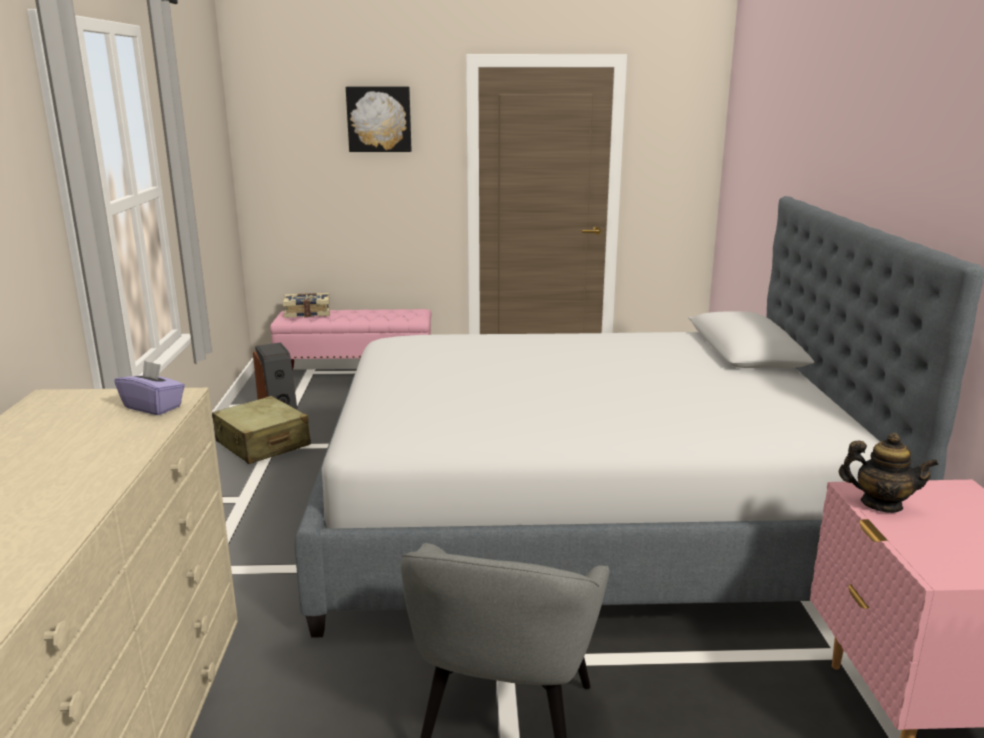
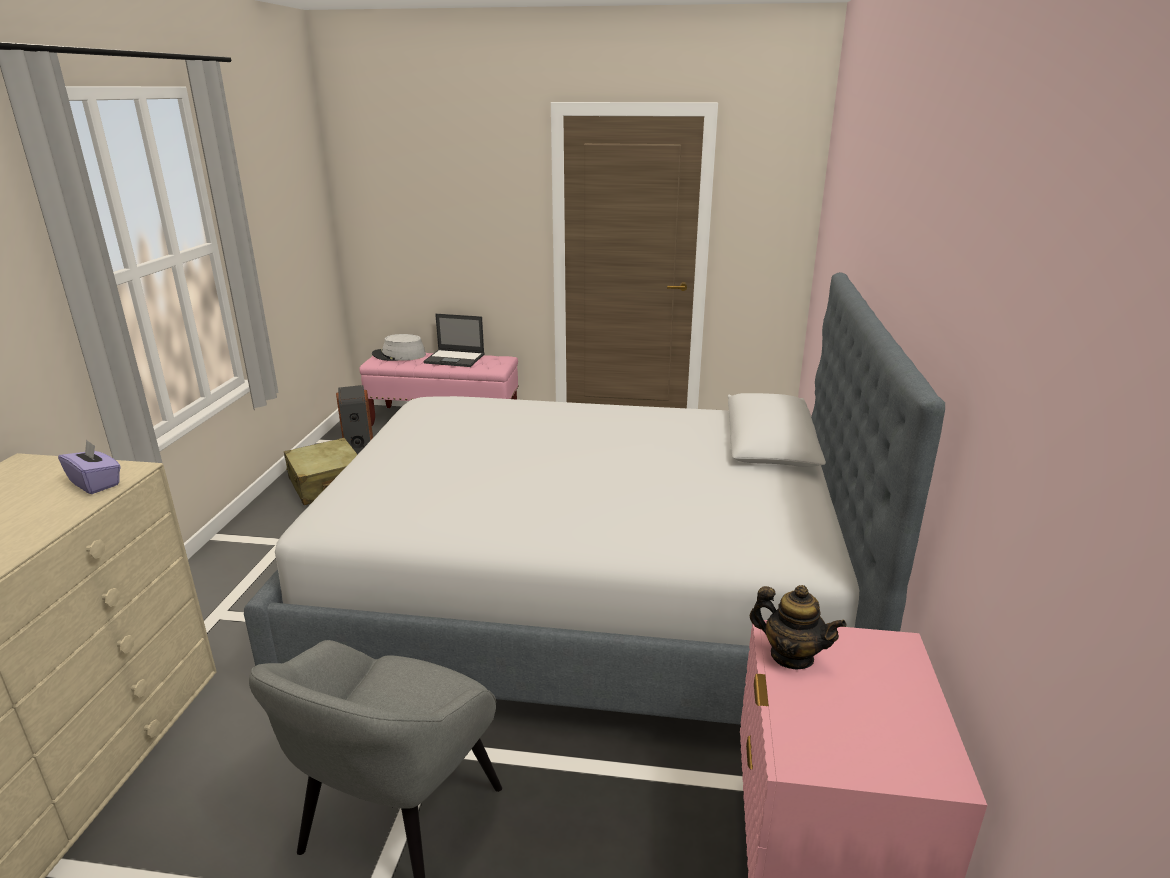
camera: 10 degrees right, 5 degrees up
book [283,293,330,318] -> grey hat [372,334,426,361]
picture [346,87,412,152] -> none
none -> laptop [423,314,485,367]

